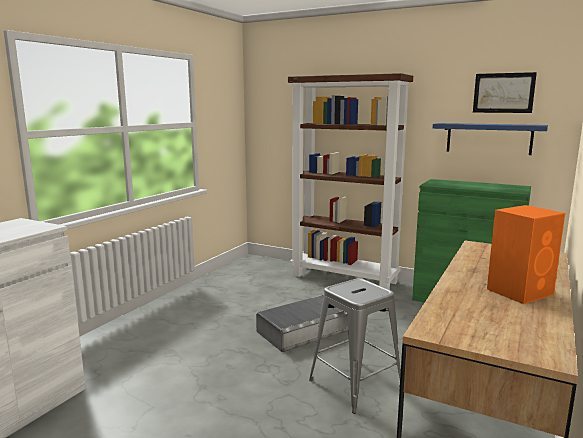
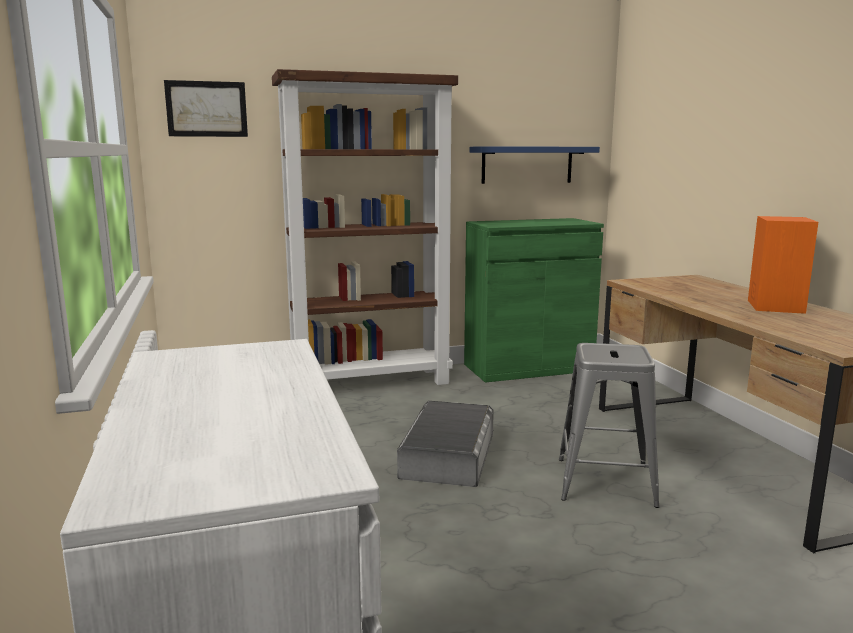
camera: 45 degrees left, 0 degrees up
picture [473,72,537,113] -> picture moved to [164,80,248,137]

